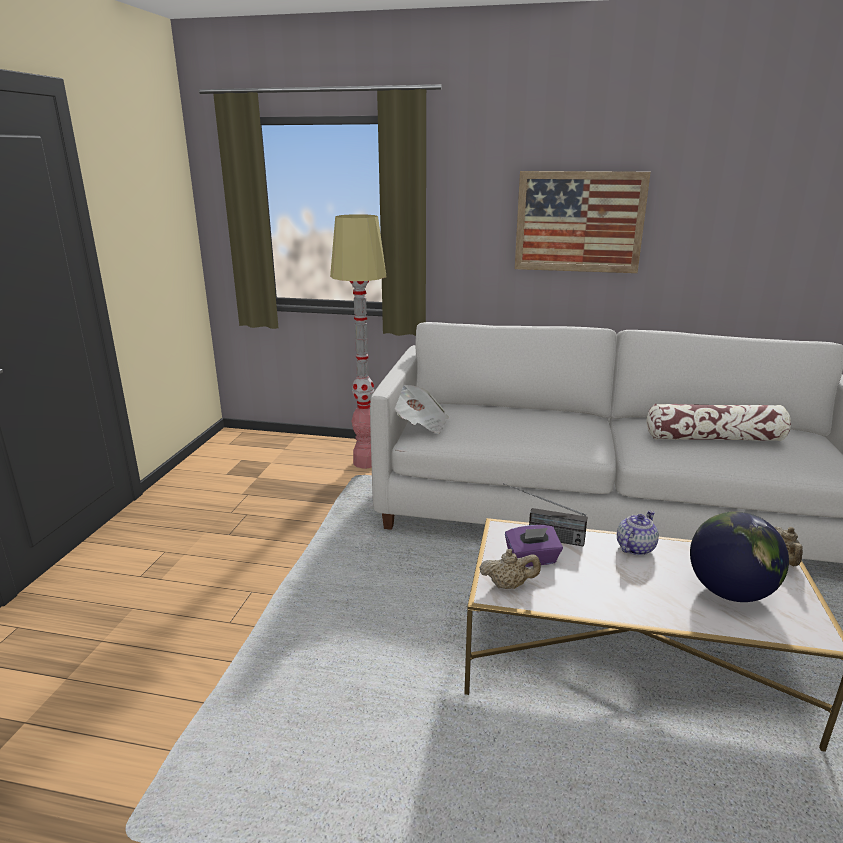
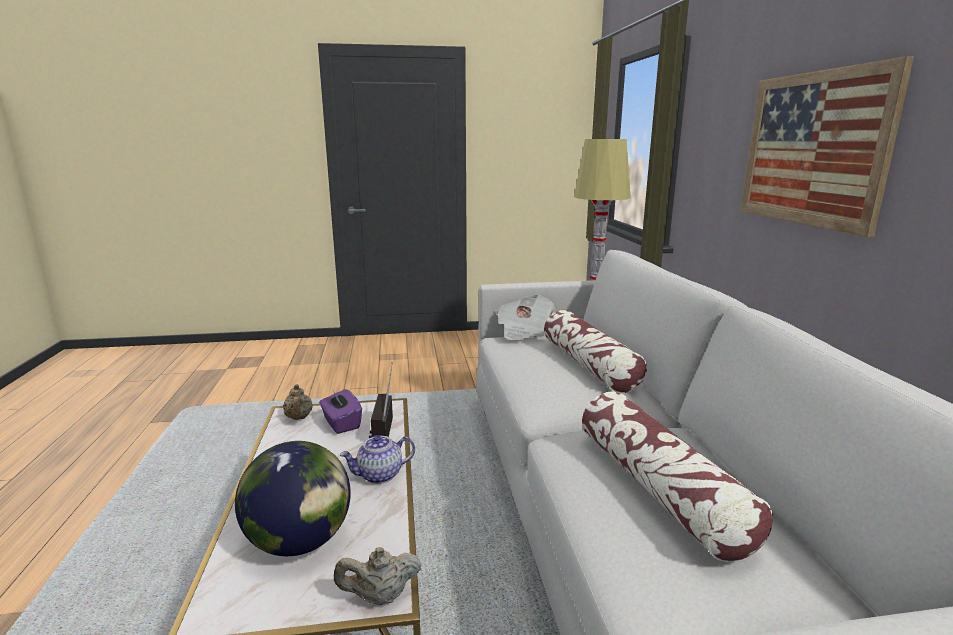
camera: 70 degrees right, 5 degrees down
teapot [617,510,659,556] -> teapot turned 135 degrees clockwise [340,435,415,484]
none -> pillow [544,310,647,393]

